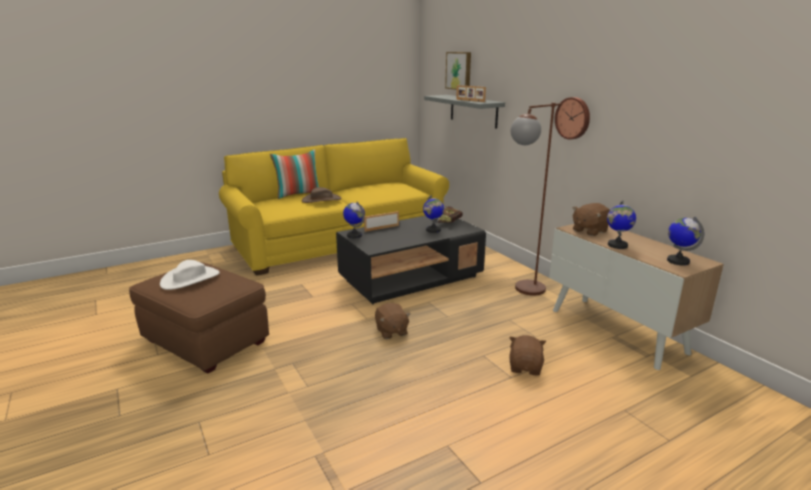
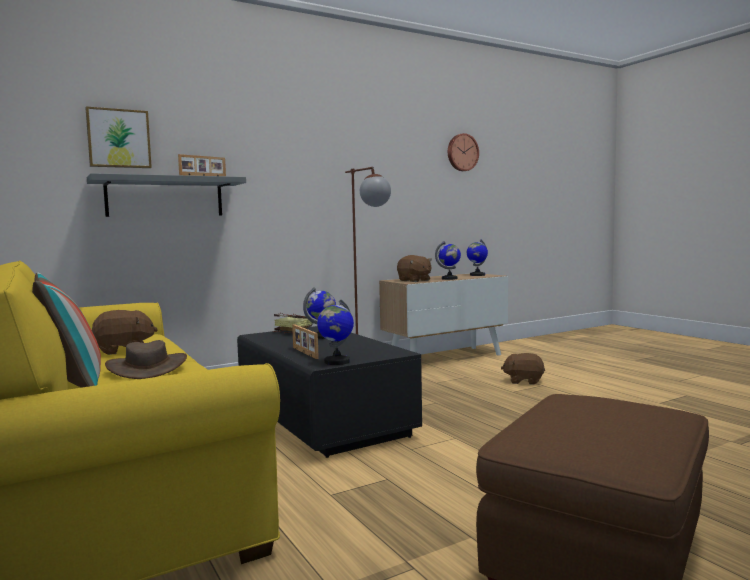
camera: 90 degrees left, 15 degrees down
white hat [160,260,220,290] -> none
brown plush toy [375,303,411,339] -> brown plush toy moved to [92,310,158,355]
wall clock [555,97,590,140] -> wall clock moved to [448,133,479,171]

